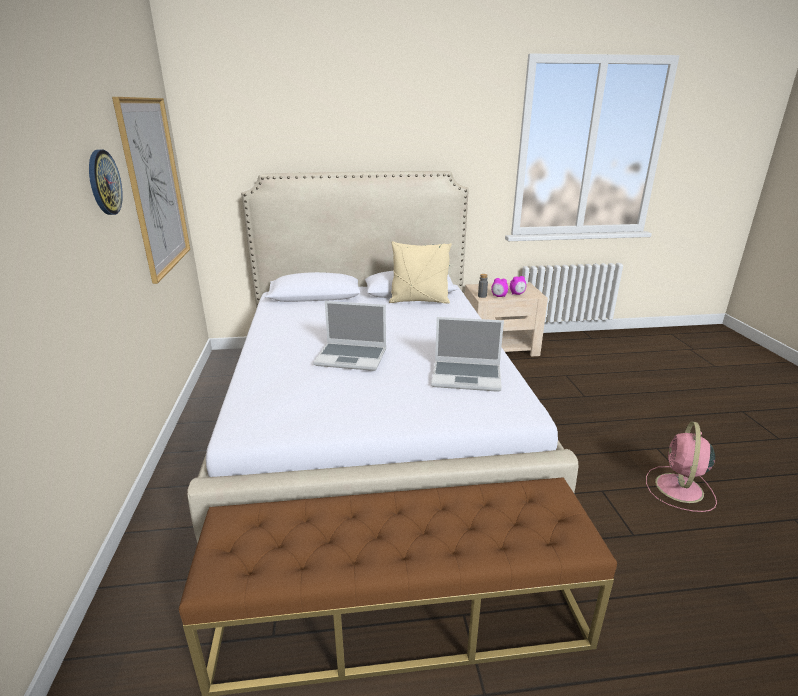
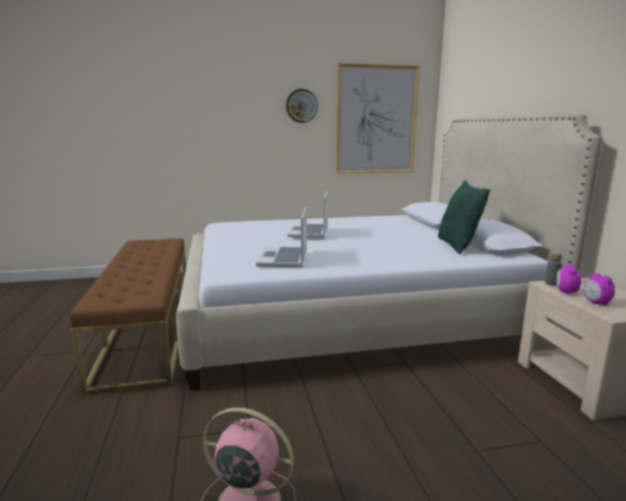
camera: 85 degrees right, 10 degrees down
beige pillow [389,241,452,304] -> green pillow [438,180,490,254]

